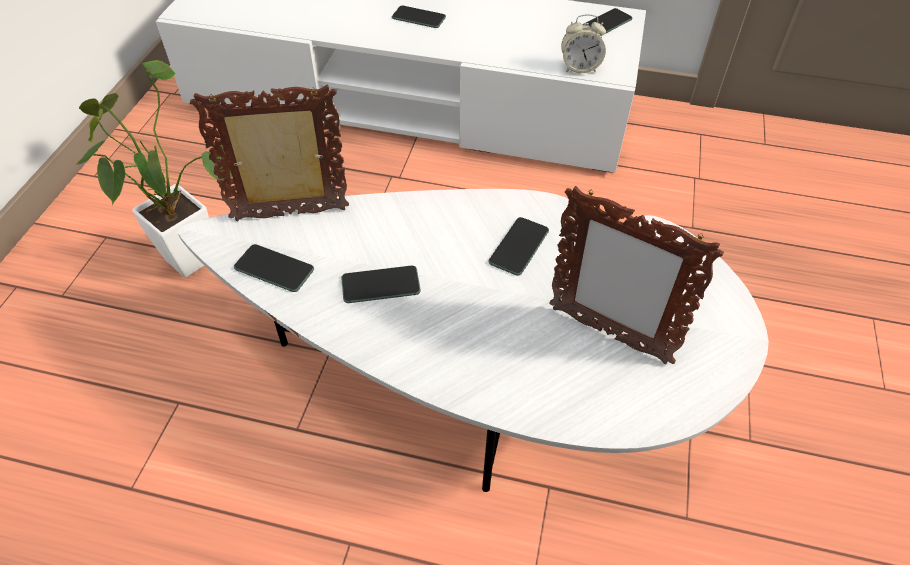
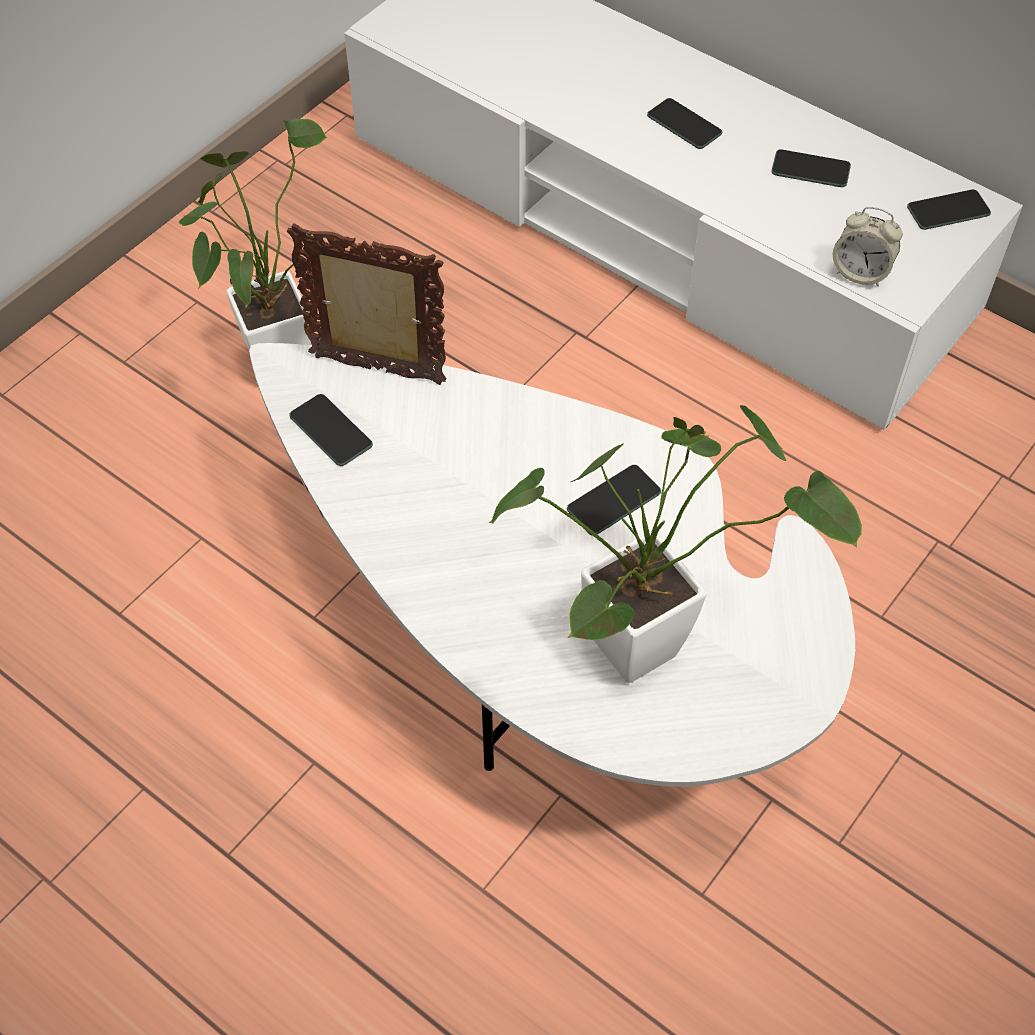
camera: 25 degrees right, 5 degrees up
phone [341,266,421,303] -> phone moved to [772,149,851,187]
picture frame [549,186,724,364] -> potted plant [489,405,862,683]

